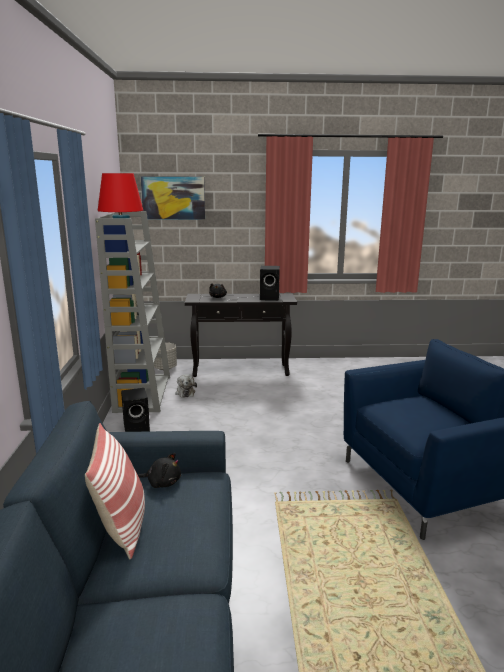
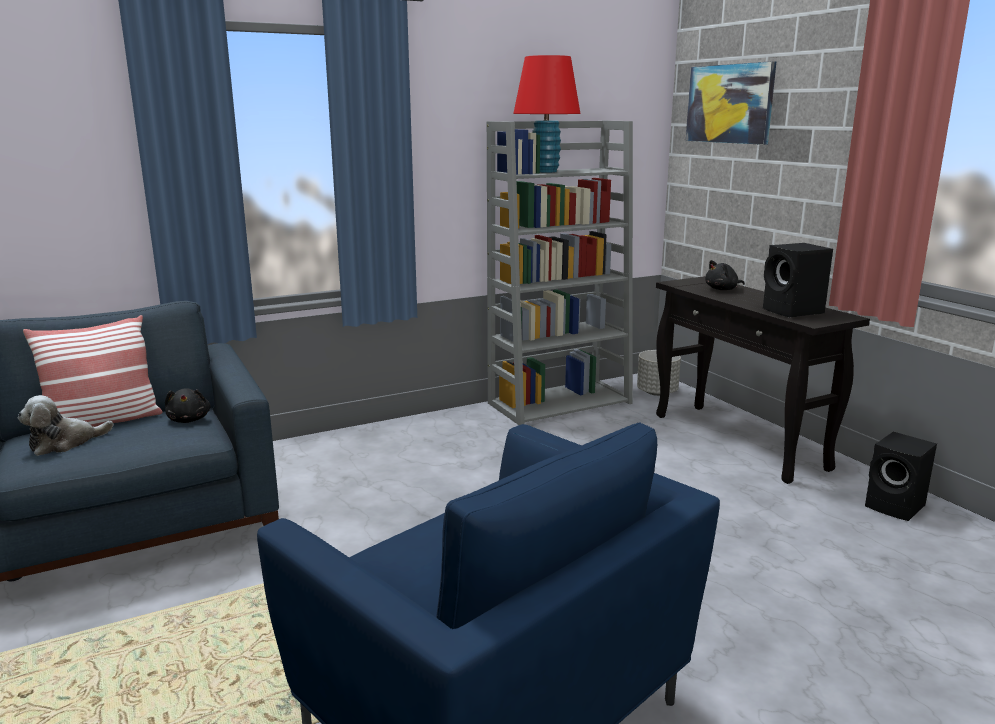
camera: 65 degrees right, 0 degrees up
black speaker [121,388,150,432] -> black speaker moved to [865,432,937,521]
plush toy [175,374,197,398] -> plush toy moved to [18,395,114,456]

